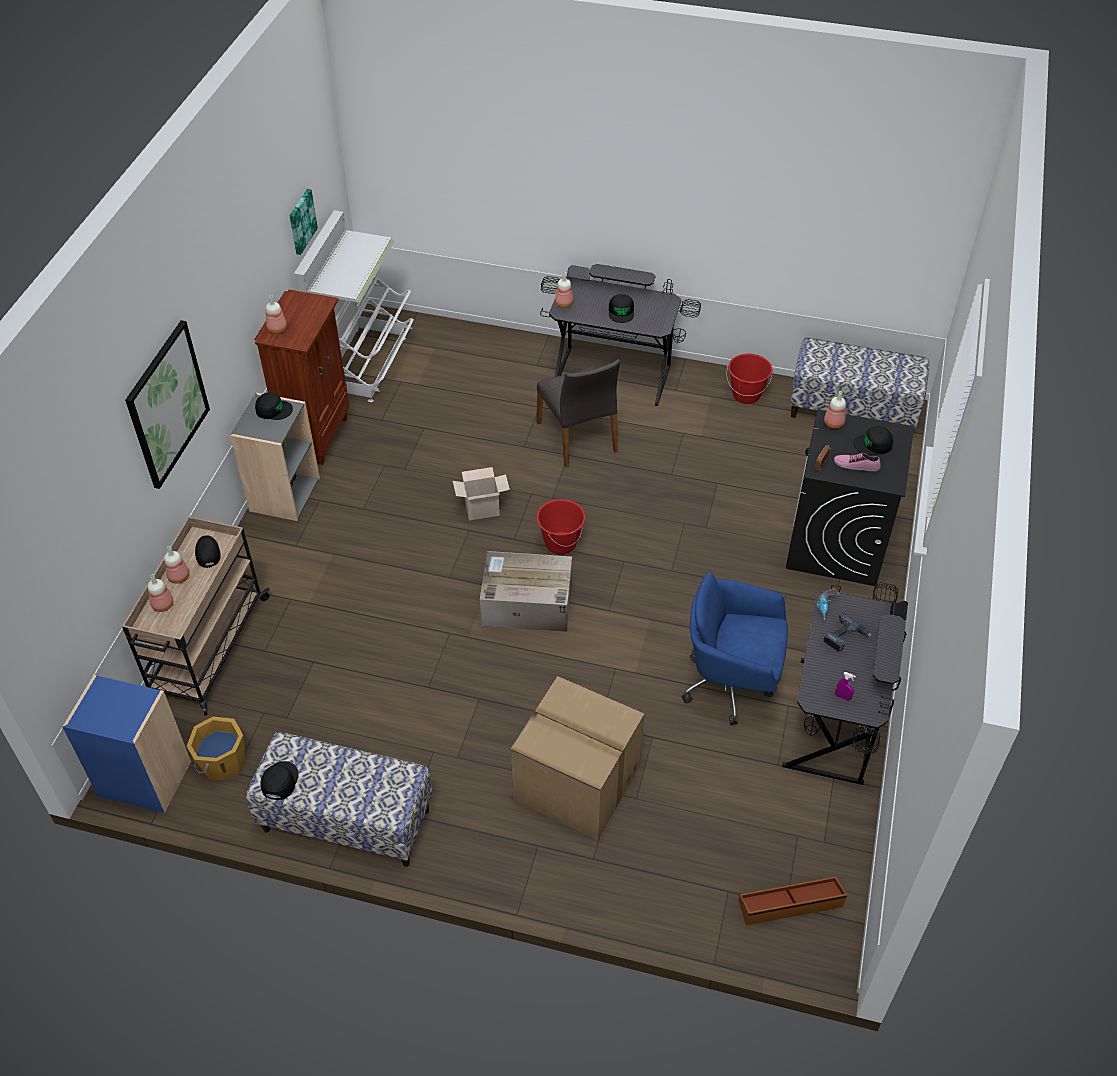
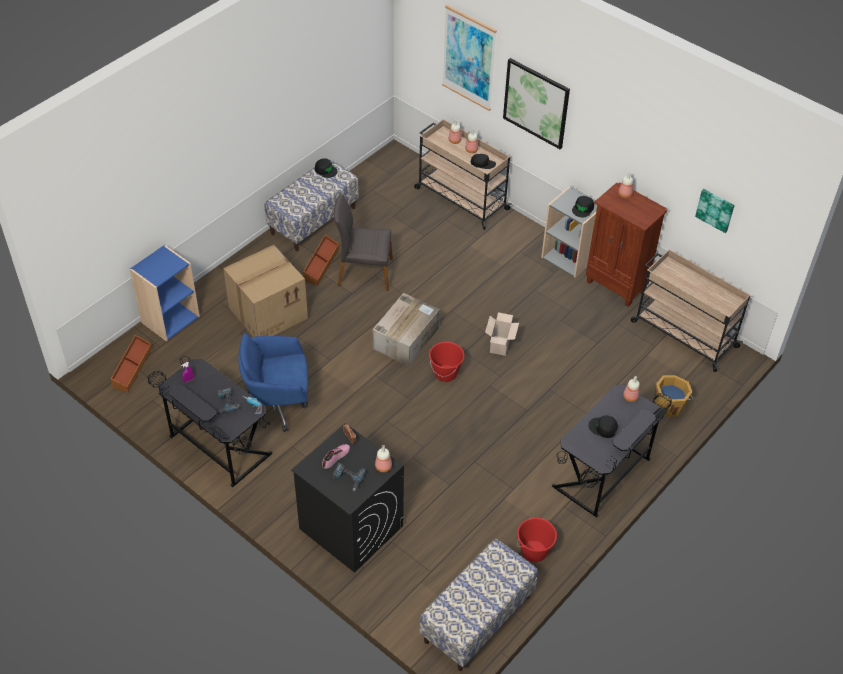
camera: 115 degrees right, 0 degrees up
blue bookcase [63,675,191,813] -> blue bookcase moved to [129,245,200,341]
orange bucket [187,716,245,781] -> orange bucket moved to [655,375,693,417]
white shoe rack [294,210,414,402] -> beige cart [631,249,751,372]
grey chair [536,359,620,467] -> grey chair moved to [334,194,393,291]
blue office chair [682,572,788,725] -> blue office chair turned 135 degrees counterclockwise [238,333,308,432]
black cap [853,426,893,455] -> power drill [333,463,366,492]
none -> brown storage box [303,235,339,285]
none -> picture [442,5,497,111]

